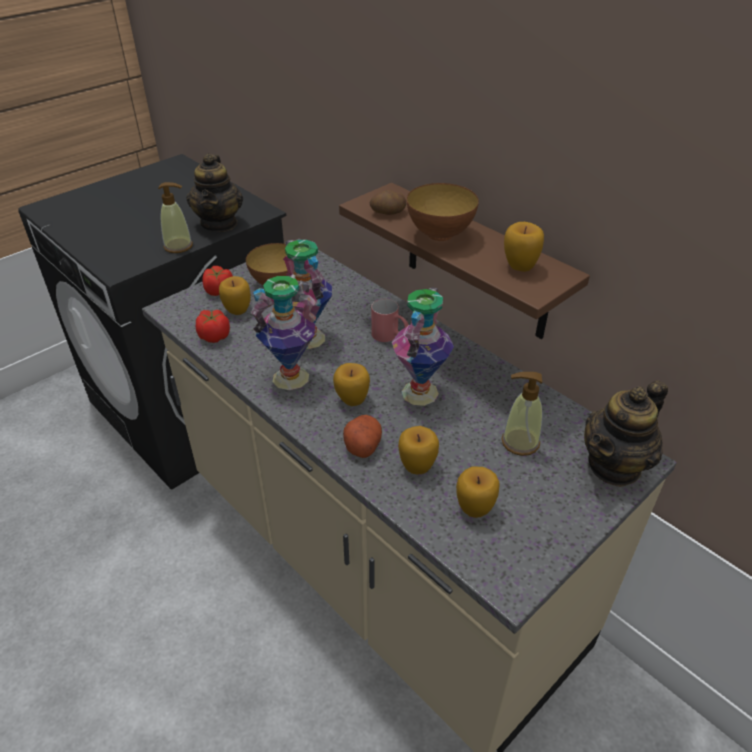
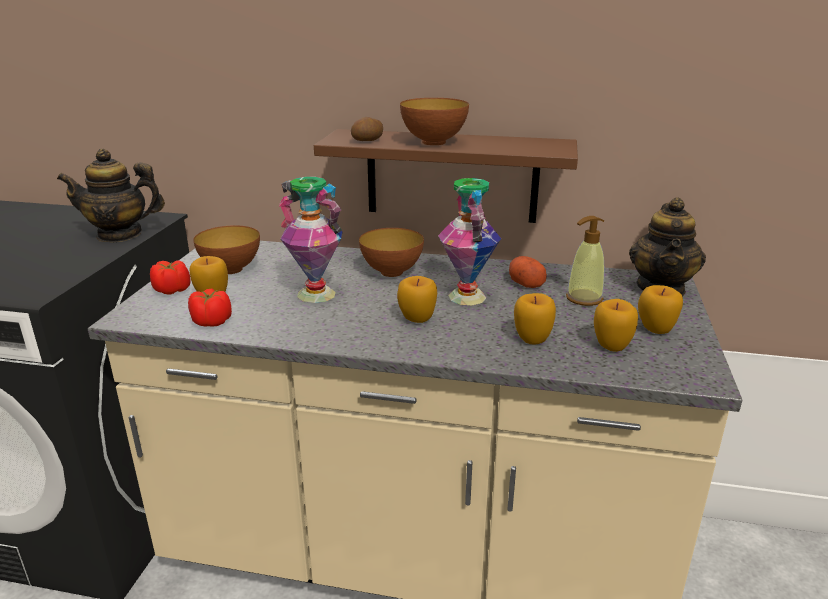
camera: 35 degrees left, 15 degrees down
soap dispenser [158,182,193,253] -> none
teapot [186,153,243,232] -> teapot turned 120 degrees clockwise [57,149,165,243]
vase [250,276,316,390] -> none
potato [343,415,382,458] -> potato moved to [509,256,547,288]
red mug [371,299,409,342] -> bowl [359,228,424,277]
apple [504,222,544,272] -> apple moved to [638,285,683,334]

